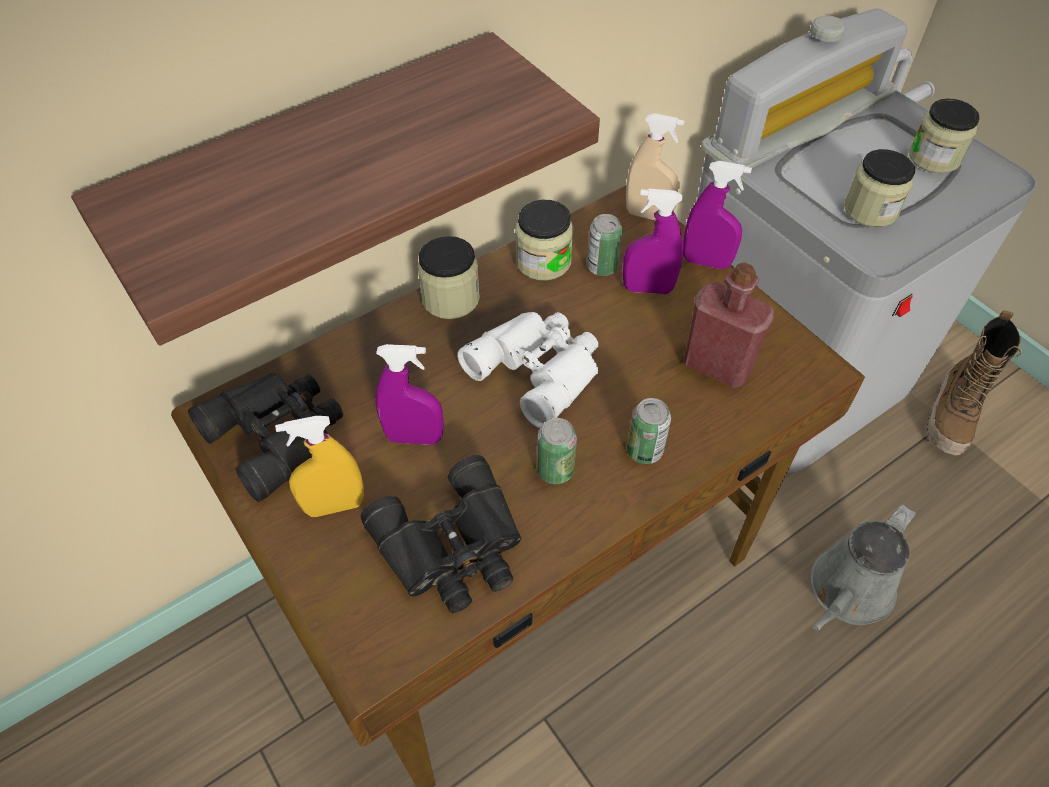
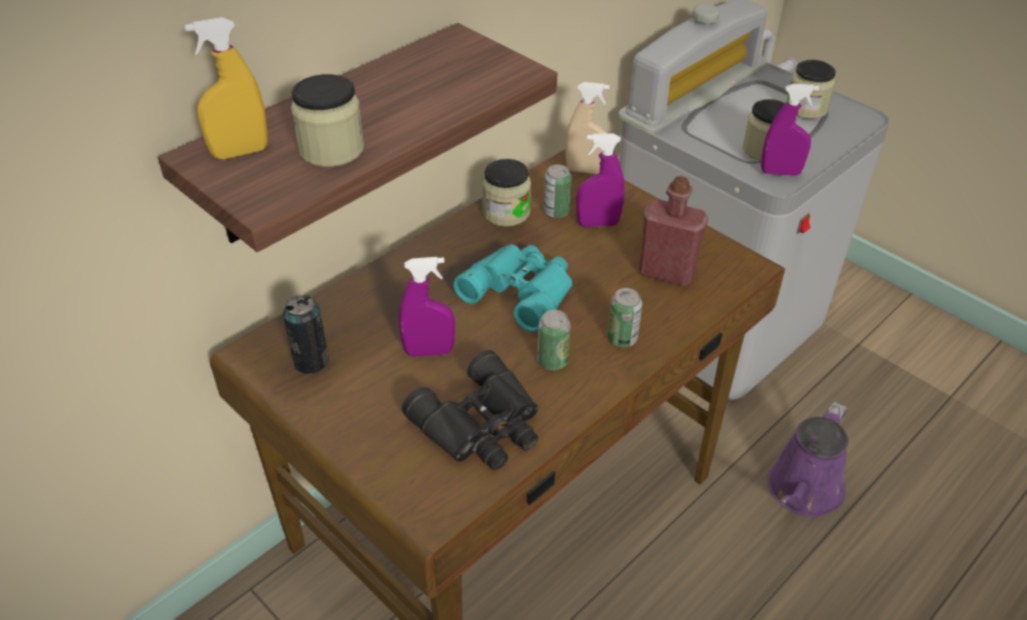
camera: 10 degrees left, 10 degrees down
black binoculars [188,373,343,502] -> can [283,295,329,374]
yellow spray bottle [275,416,364,517] -> yellow spray bottle moved to [185,17,268,159]
jar [417,236,480,319] -> jar moved to [291,74,364,167]
white binoculars [457,312,598,428] -> turquoise binoculars [453,244,572,332]
purple spray bottle [683,161,752,269] -> purple spray bottle moved to [761,84,819,176]
grey watering can [810,504,916,631] -> purple watering can [768,402,848,517]
boot [926,310,1022,455] -> none

